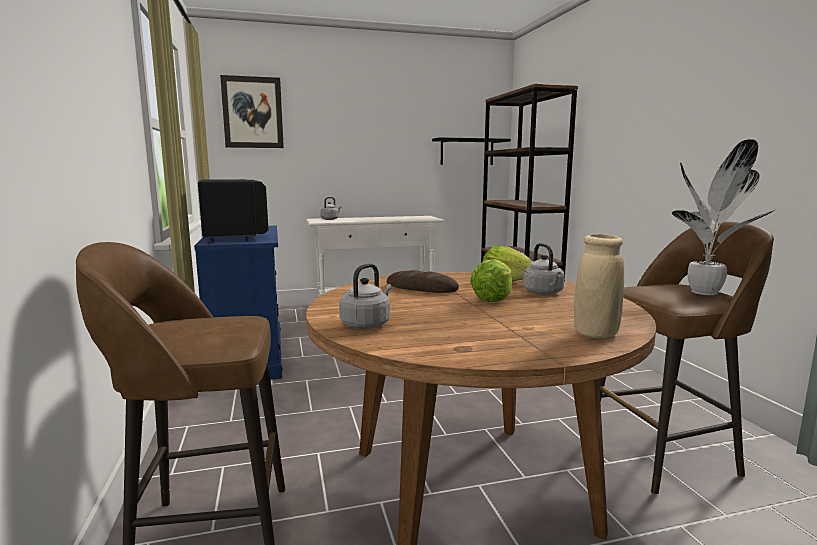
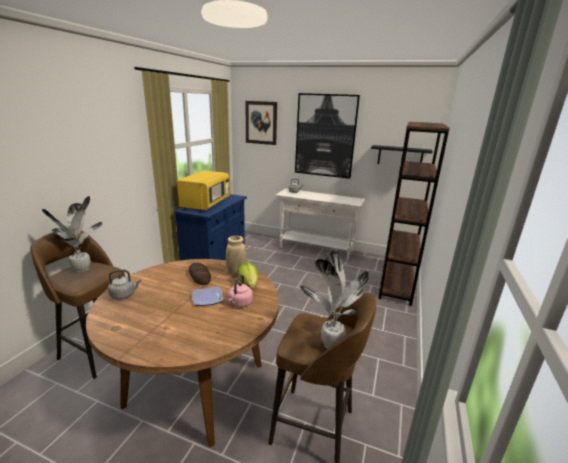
camera: 35 degrees right, 10 degrees up
black microwave [198,179,268,242] -> yellow microwave [177,171,230,211]
lettuce [470,259,512,302] -> plate [192,286,223,306]
grey kettle [523,243,565,295] -> pink kettle [228,275,253,307]
beige vase [574,234,624,338] -> beige vase moved to [226,236,247,275]
none -> potted plant [42,196,103,272]
none -> picture [295,93,360,179]

